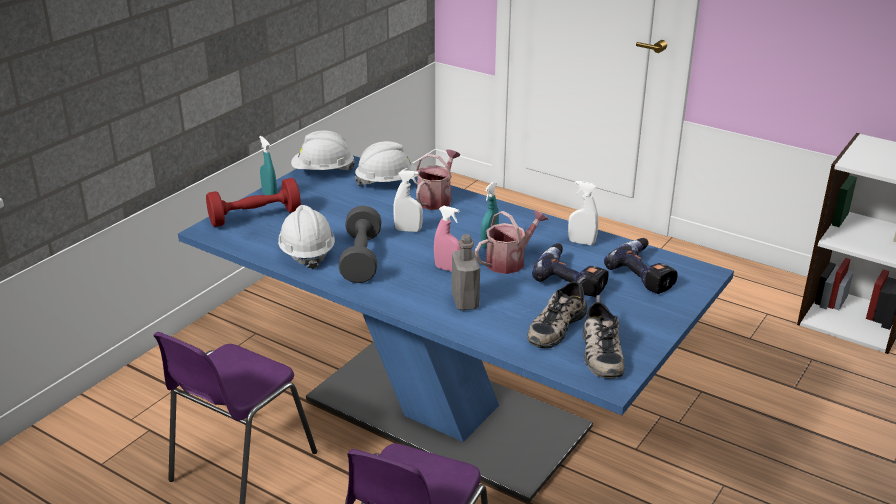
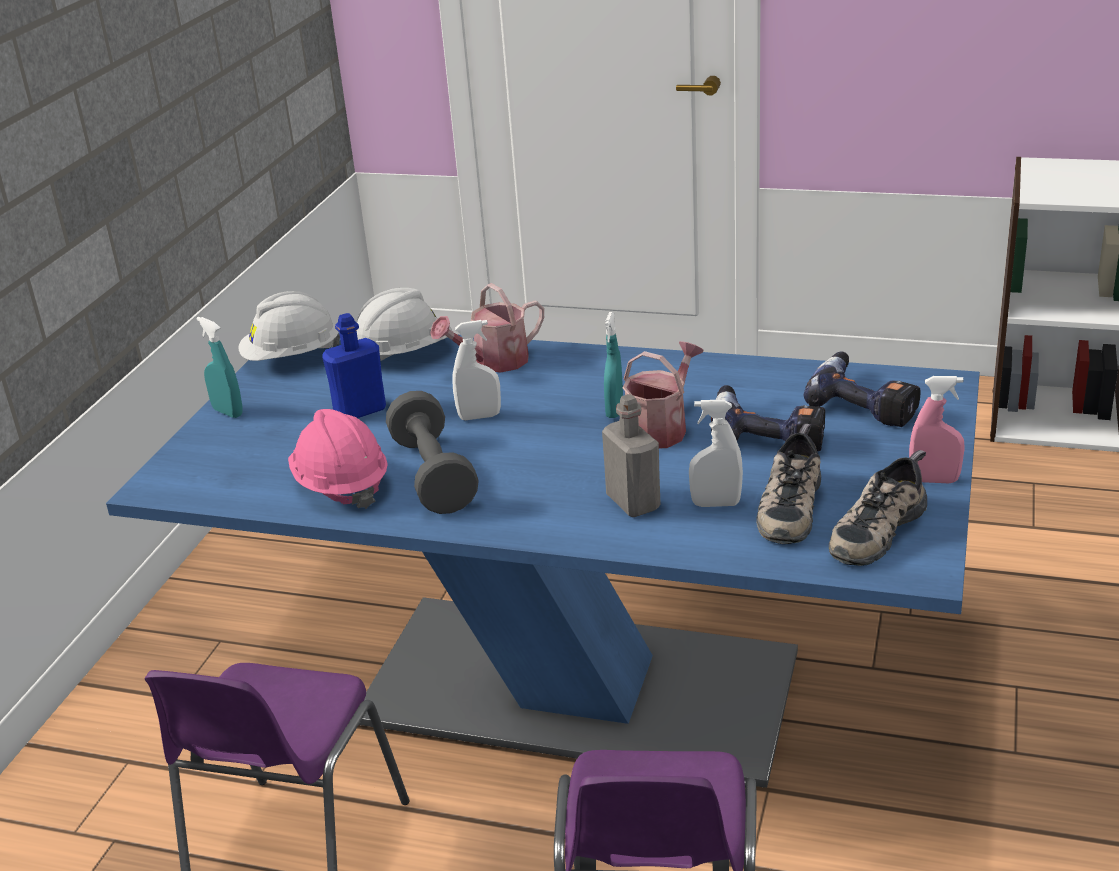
camera: 15 degrees left, 0 degrees up
red dumbbell [206,178,301,227] -> none
white hard hat [278,205,335,269] -> pink hard hat [288,409,388,509]
watering can [416,149,460,210] -> watering can turned 135 degrees counterclockwise [430,283,544,373]
pink spray bottle [434,206,460,272] -> pink spray bottle moved to [909,376,965,483]
white spray bottle [568,181,598,245] -> white spray bottle moved to [689,400,743,507]
shoe [582,295,624,379] -> shoe turned 60 degrees clockwise [829,450,927,566]
none -> blue bottle [322,313,386,418]

